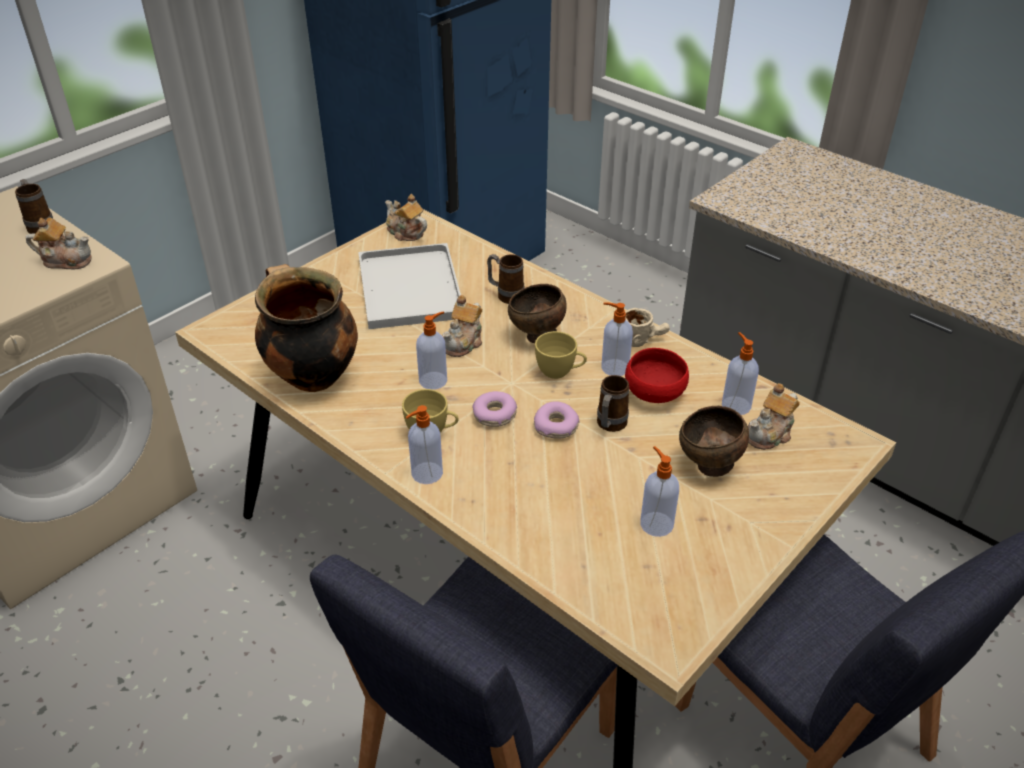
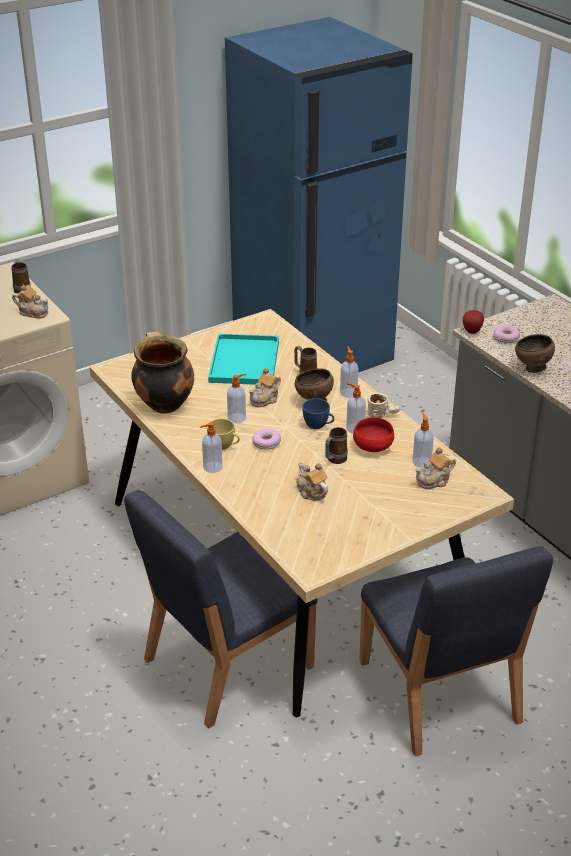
camera: 15 degrees right, 5 degrees down
white tray [358,243,461,329] -> turquoise tray [208,334,279,385]
teapot [385,194,427,241] -> teapot moved to [296,462,328,501]
donut [534,401,580,439] -> donut moved to [493,324,520,343]
yellow cup [535,331,587,379] -> blue cup [302,398,334,429]
soap dispenser [640,446,679,537] -> soap dispenser moved to [340,346,359,398]
brown bowl [679,406,749,477] -> brown bowl moved to [515,334,555,373]
none -> apple [463,310,484,334]

